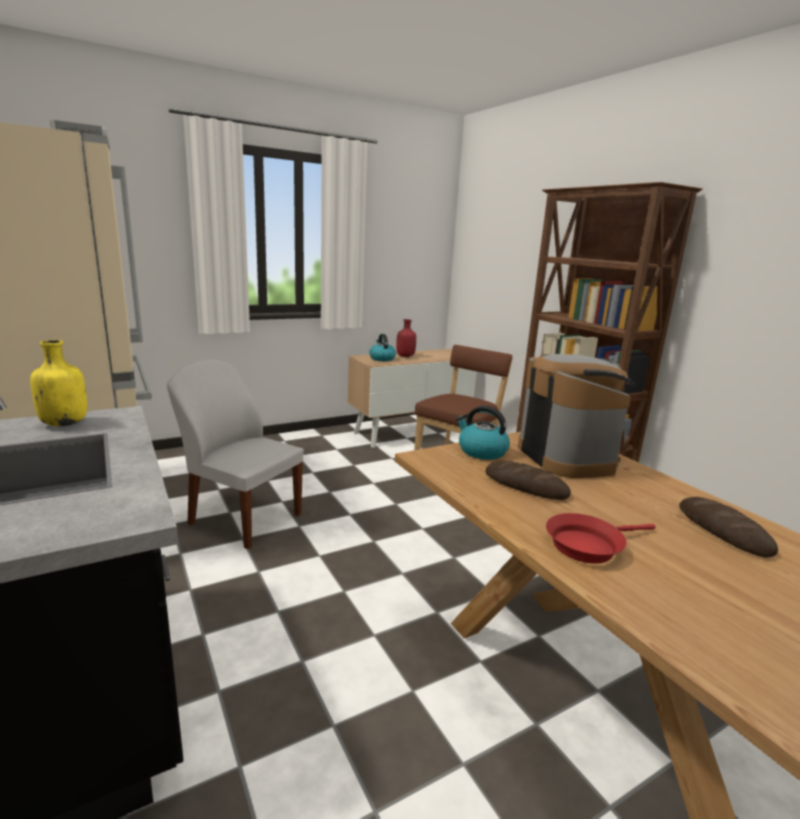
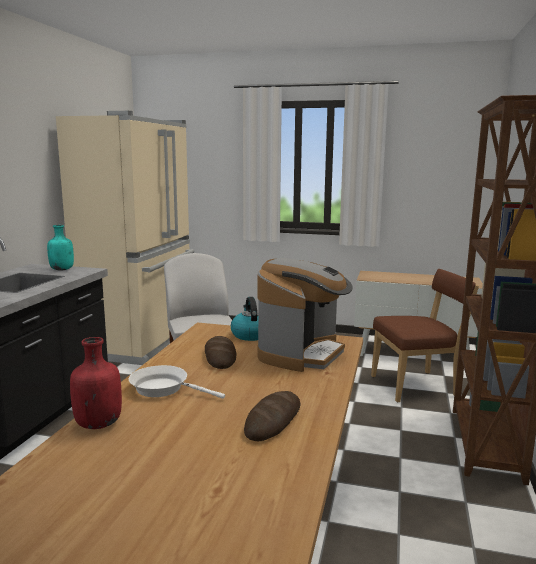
camera: 45 degrees right, 5 degrees down
yellow bottle [30,340,87,426] -> turquoise bottle [47,225,74,271]
kettle [369,334,396,361] -> none
red bottle [396,319,416,357] -> red bottle moved to [70,337,122,429]
red frying pan [546,513,656,563] -> white frying pan [129,365,225,399]

